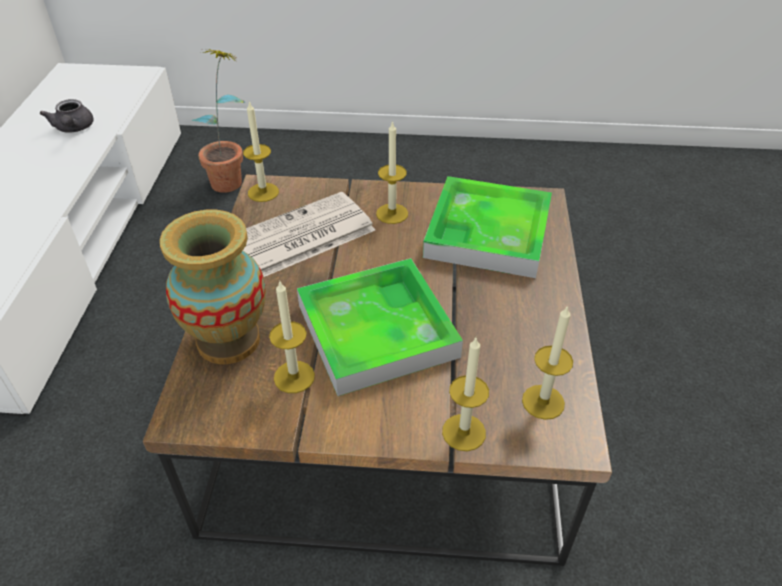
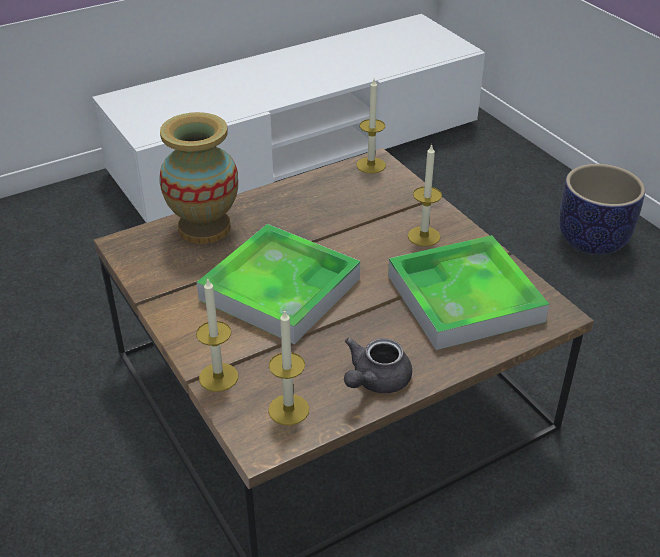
camera: 55 degrees right, 5 degrees down
grey teapot [40,99,94,132] -> grey teapot moved to [344,338,412,393]
potted plant [192,49,245,193] -> none
newspaper [243,192,375,277] -> none
candle [269,280,315,393] -> none
none -> planter [559,164,645,255]

